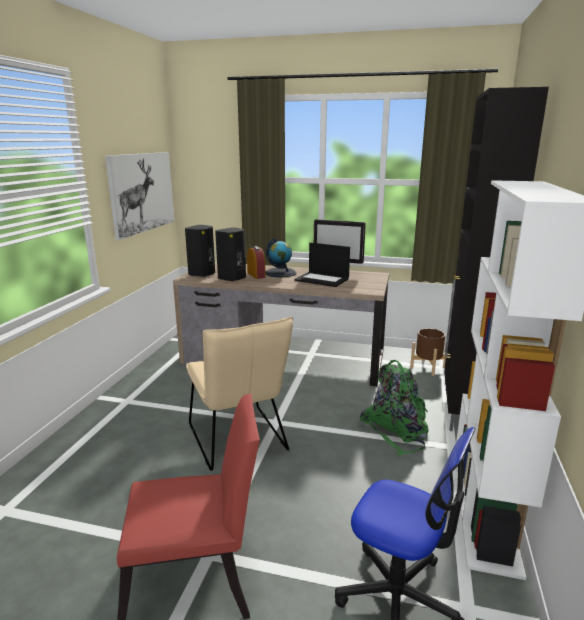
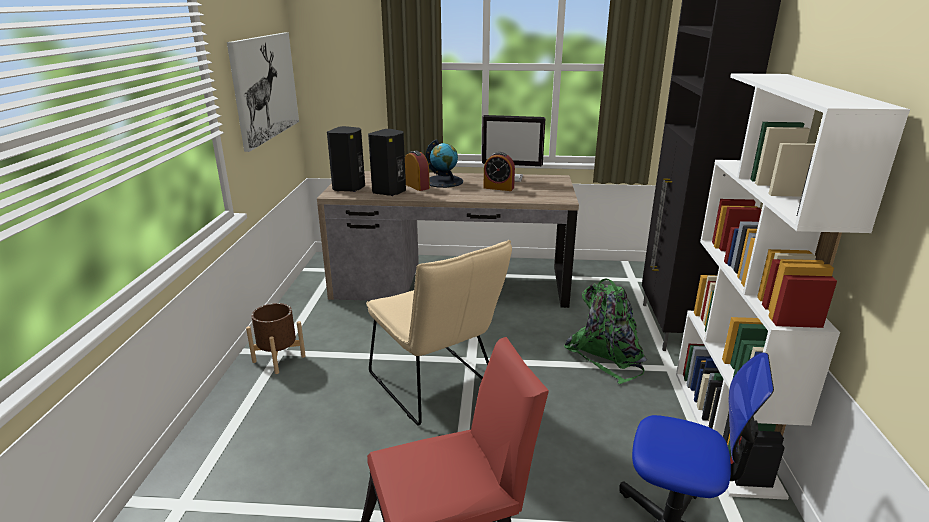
camera: 10 degrees left, 5 degrees up
laptop [294,242,350,287] -> alarm clock [484,152,515,191]
brown planter [410,328,446,376] -> brown planter moved to [246,303,306,374]

